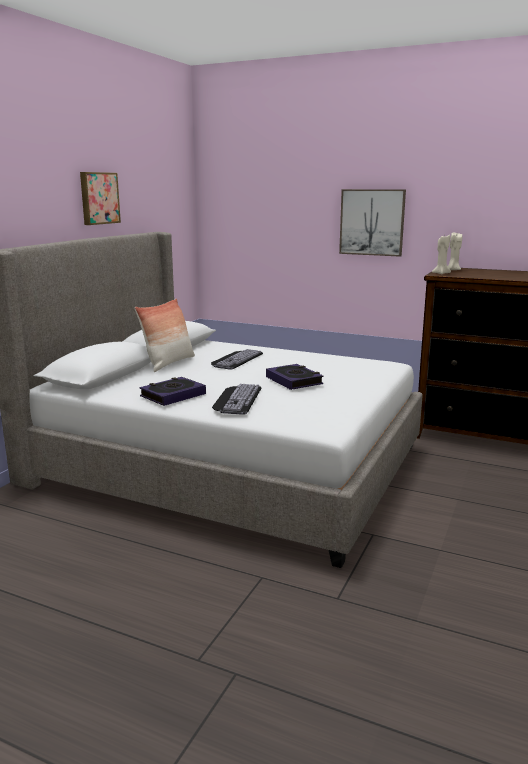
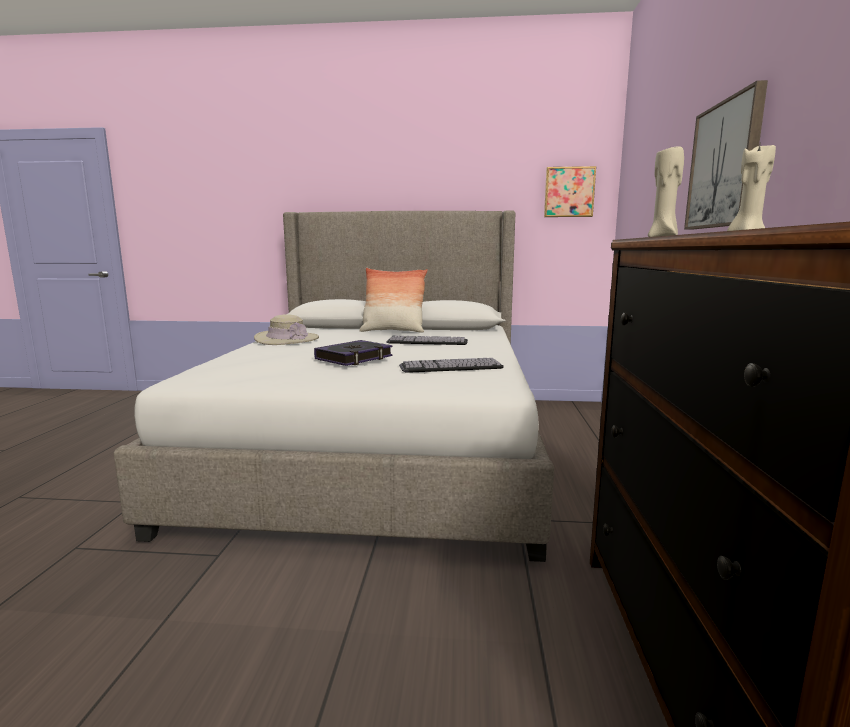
camera: 70 degrees right, 5 degrees down
picture [80,172,121,225] -> picture moved to [544,166,596,217]
book [139,377,206,406] -> beige hat [254,314,319,345]
keyboard [212,384,261,415] -> keyboard moved to [399,358,504,373]

